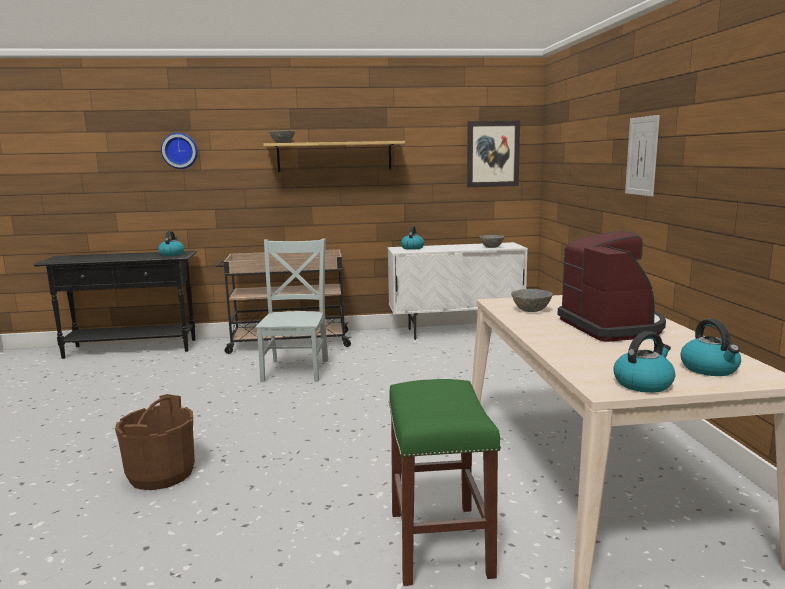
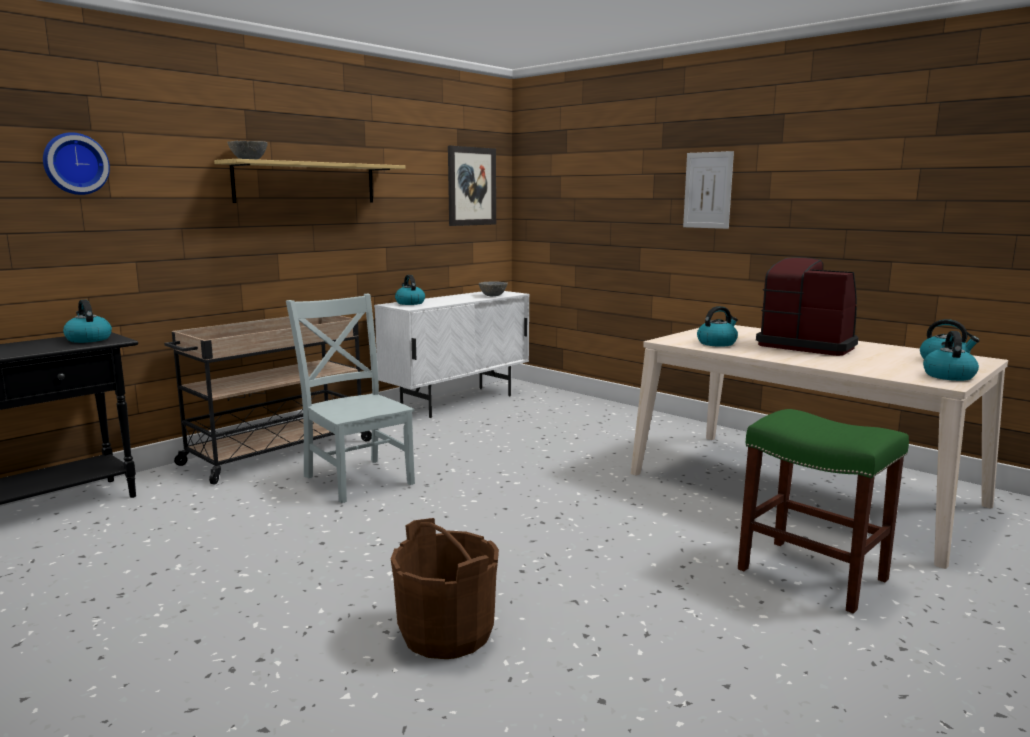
camera: 40 degrees left, 0 degrees up
grey bowl [511,289,553,312] -> kettle [697,306,738,347]

